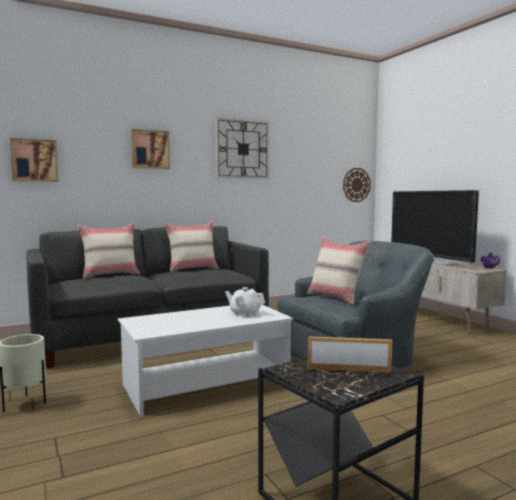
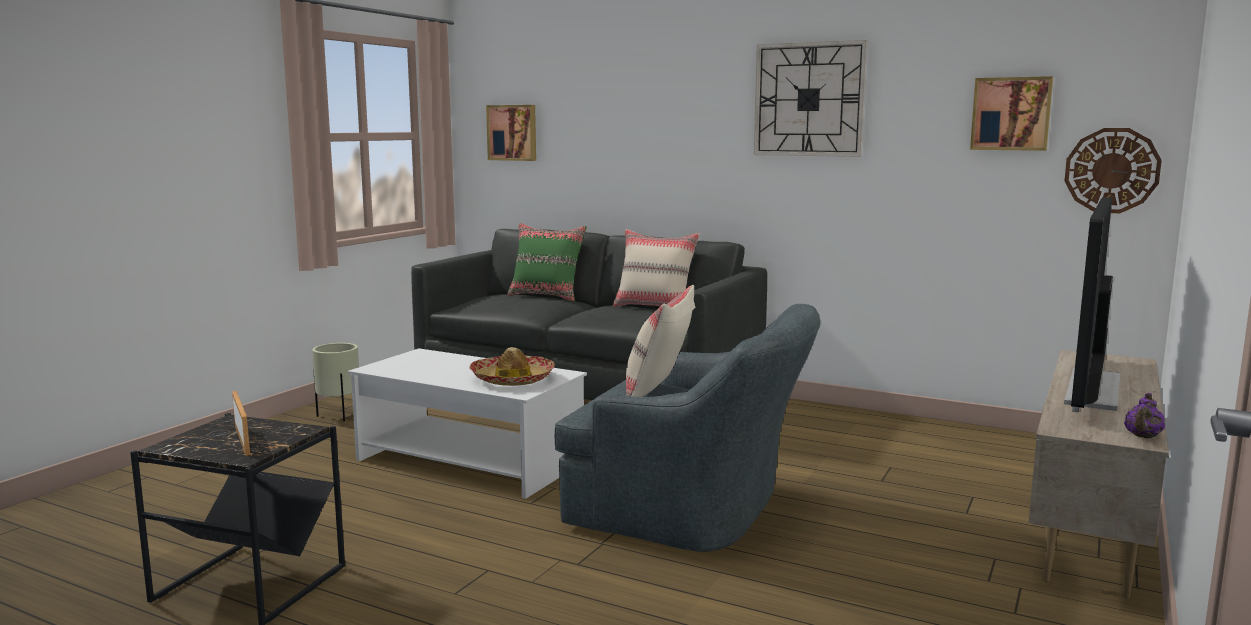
camera: 55 degrees right, 5 degrees up
beige pillow [78,223,140,279] -> green pillow [507,223,587,302]
picture [131,129,170,169] -> picture moved to [970,76,1053,151]
white teapot [225,287,265,317] -> hat [469,347,555,386]

